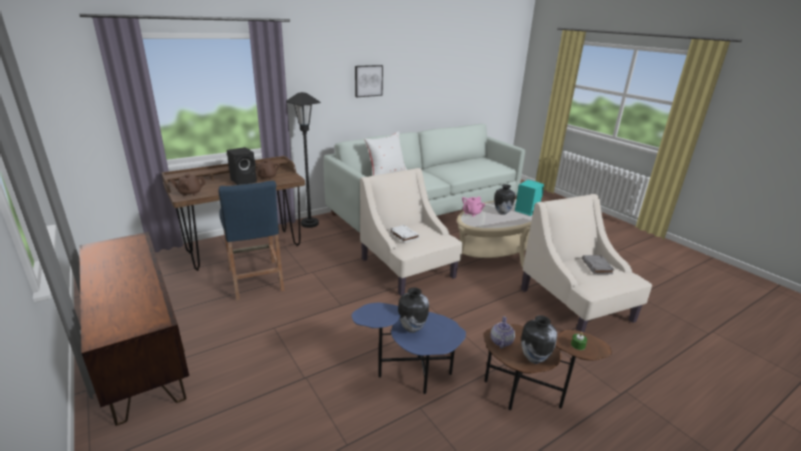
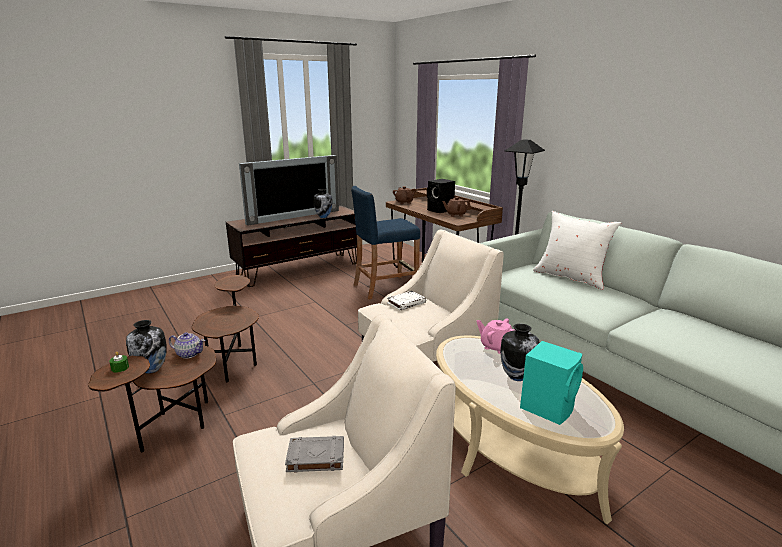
camera: 90 degrees right, 5 degrees down
blue side table [352,303,466,394] -> brown side table [192,275,259,382]
picture [355,65,383,97] -> none
vase [398,288,429,333] -> vase moved to [313,189,332,218]
none -> television [239,155,339,226]

